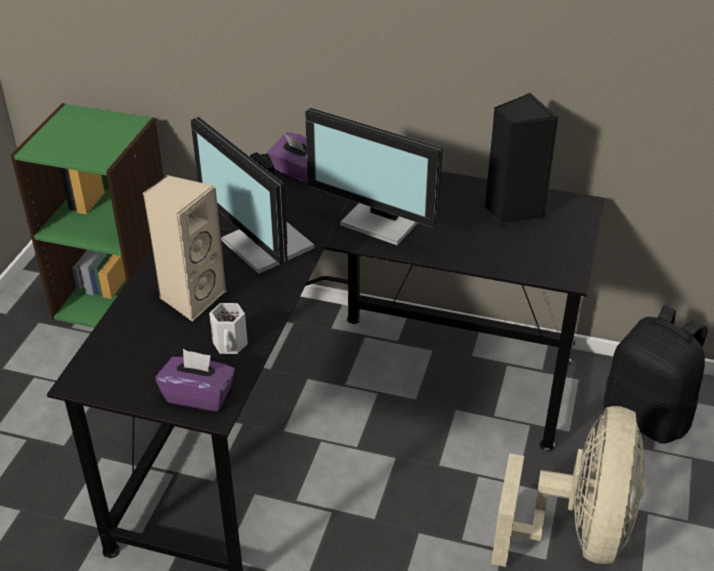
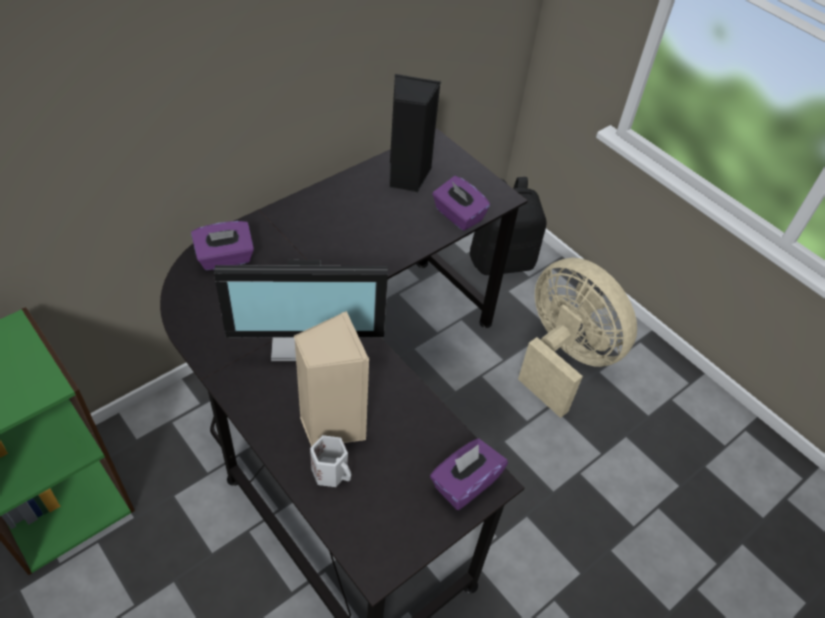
camera: 60 degrees left, 10 degrees up
white mug [209,303,248,354] -> white mug moved to [310,435,352,487]
monitor [305,107,443,246] -> none
none -> purple tissue box [432,176,490,231]

